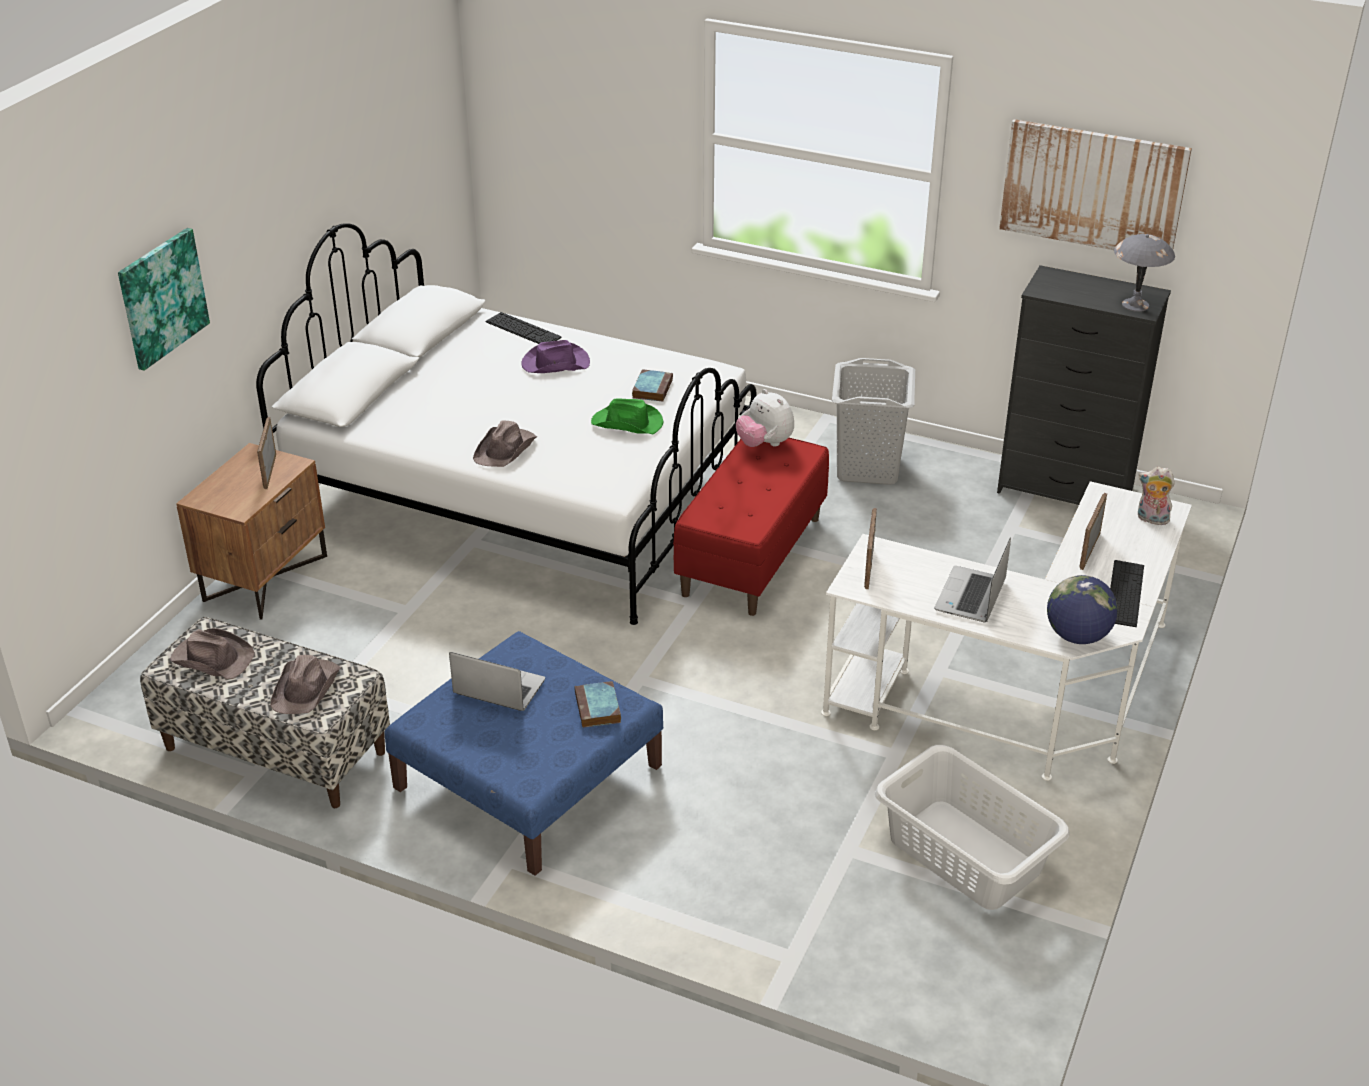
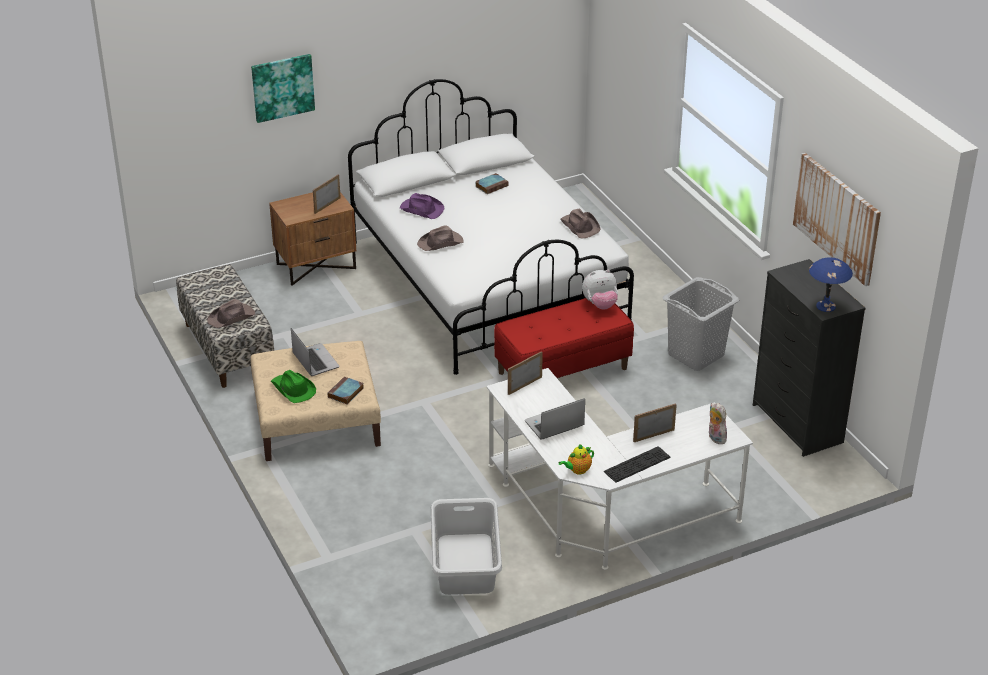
camera: 40 degrees right, 0 degrees up
brown hat [170,628,255,680] -> brown hat moved to [560,209,601,239]
blue ottoman [385,631,663,876] -> beige ottoman [250,341,381,461]
keyboard [485,312,562,344] -> none
purple hat [521,340,590,373] -> purple hat moved to [400,193,444,219]
green hat [591,398,664,434] -> green hat moved to [271,370,316,403]
book [632,369,673,402] -> book moved to [475,173,509,194]
plush toy [736,389,794,447] -> plush toy turned 105 degrees counterclockwise [582,270,618,310]
globe [1047,575,1118,644] -> teapot [559,444,594,475]
grey table lamp [1114,234,1175,312] -> blue table lamp [809,257,853,312]

